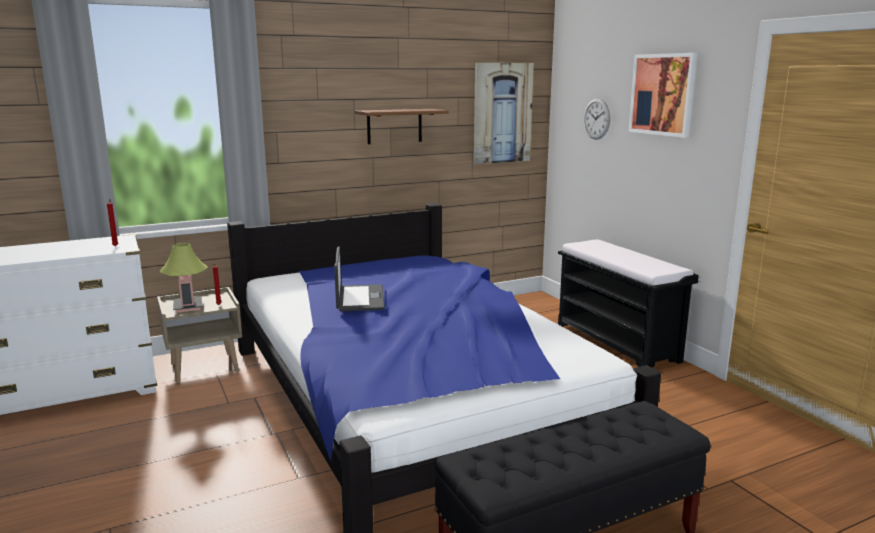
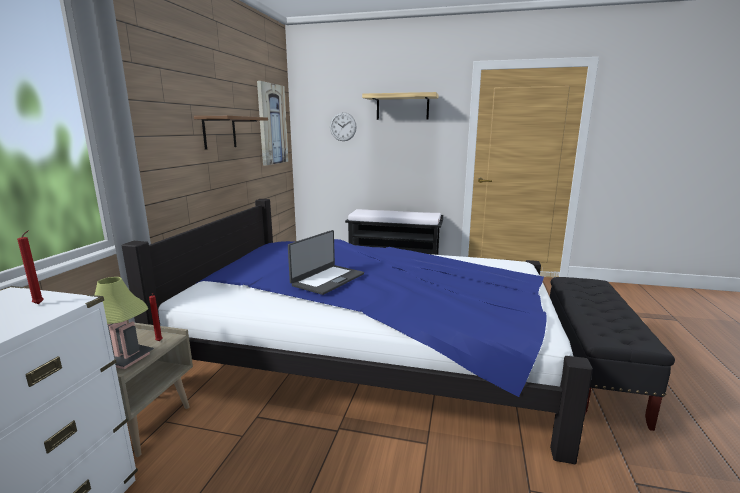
camera: 50 degrees left, 0 degrees up
laptop [334,246,385,312] -> laptop turned 90 degrees clockwise [288,230,364,295]
picture [628,53,698,138] -> shelf [362,92,439,120]

